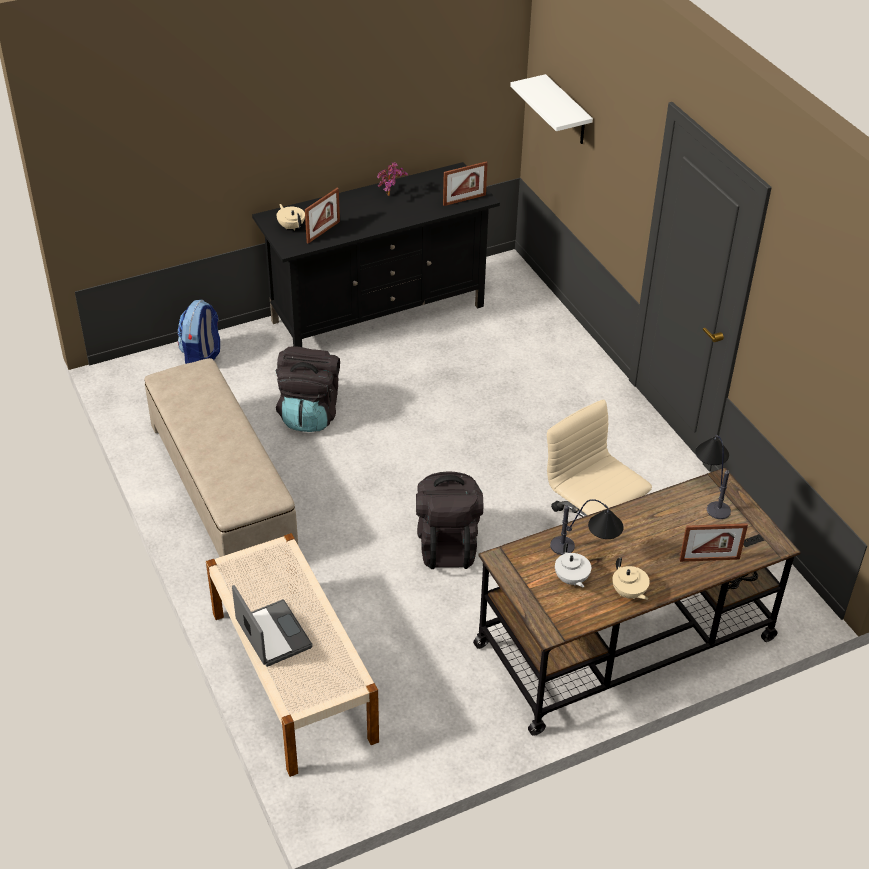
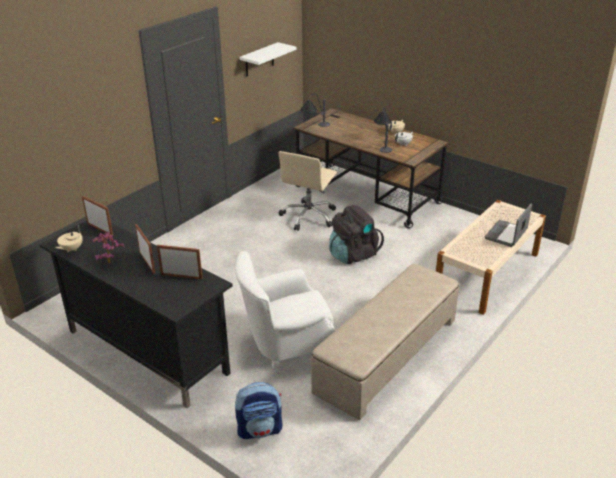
camera: 115 degrees left, 10 degrees down
beige teapot [276,204,305,230] -> beige teapot moved to [55,225,83,253]
black backpack [276,346,340,432] -> white armchair [235,251,335,369]
white shelf [510,74,593,144] -> white shelf moved to [240,42,297,77]
picture frame [679,523,748,562] -> picture frame moved to [135,224,155,274]

